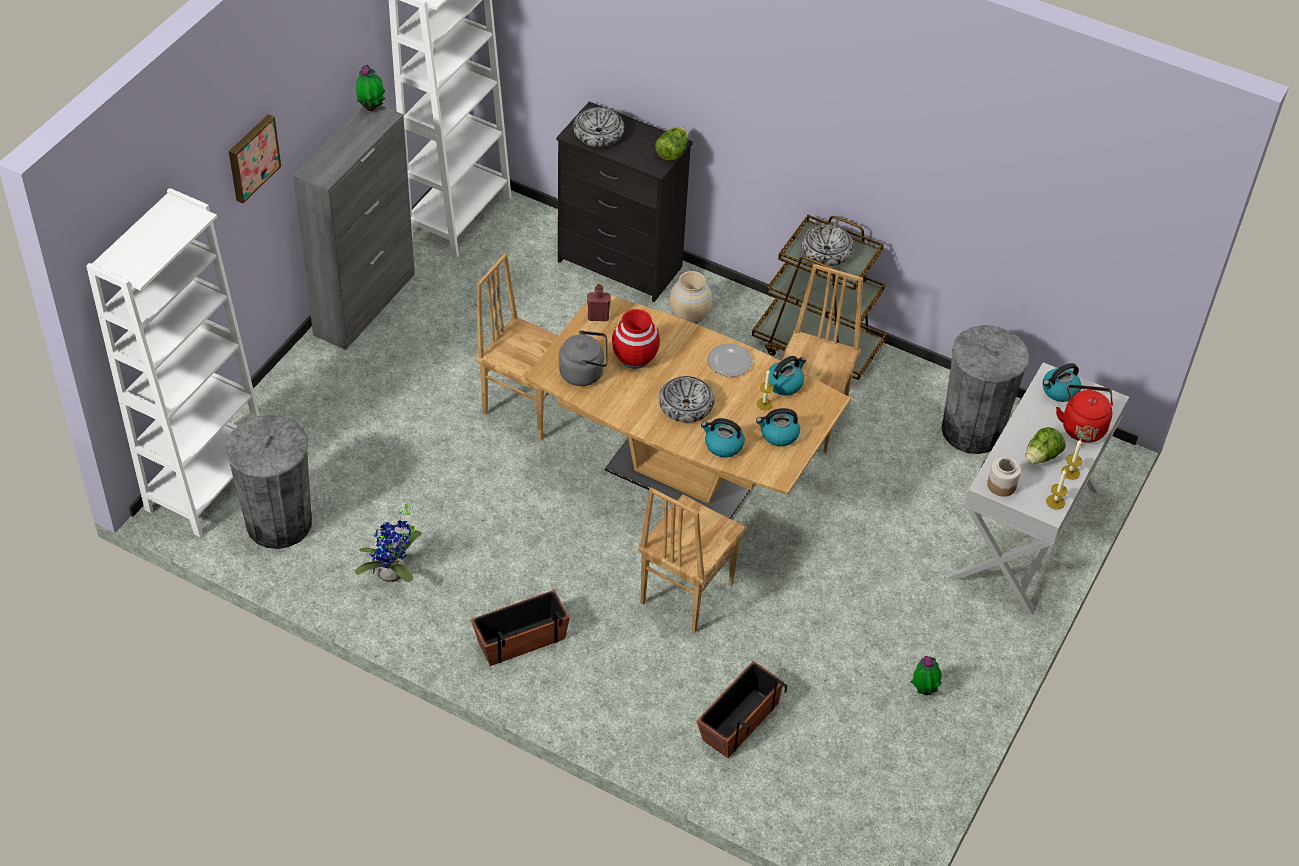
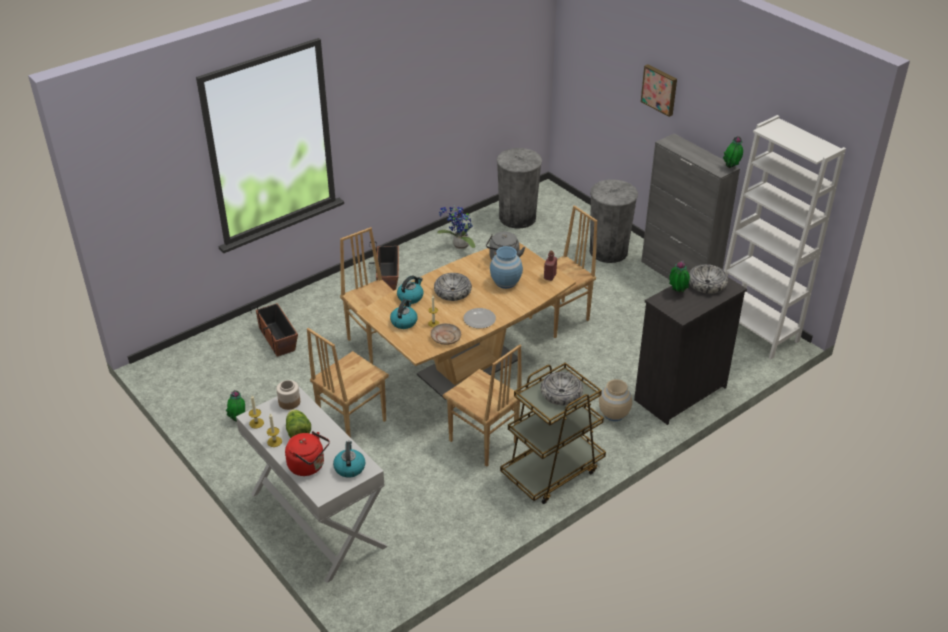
camera: 115 degrees right, 10 degrees down
white bookcase [86,188,260,537] -> none
red vase [612,309,660,369] -> blue vase [490,246,523,289]
lettuce [655,127,688,161] -> none
kettle [769,356,806,395] -> beige plate [430,323,461,345]
grey trash can [941,325,1030,454] -> grey trash can moved to [590,180,638,263]
none -> brown chair [307,328,389,438]
none -> potted plant [669,260,690,292]

